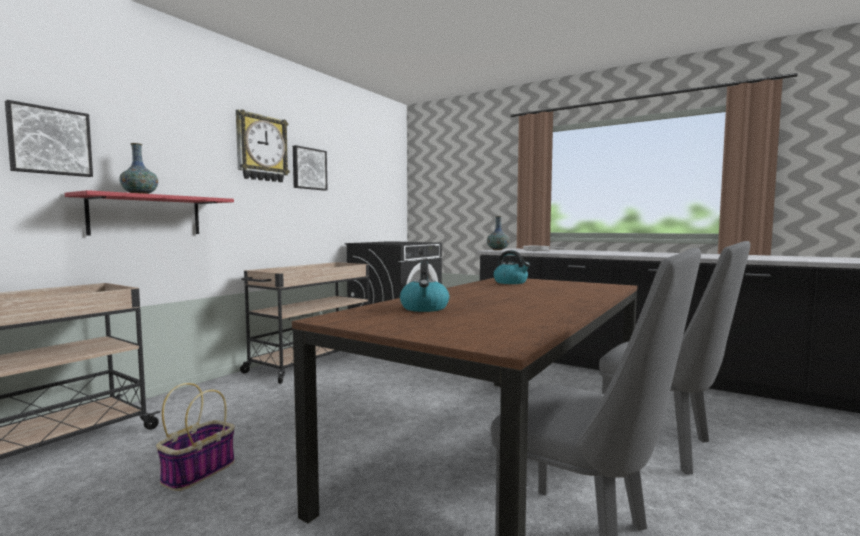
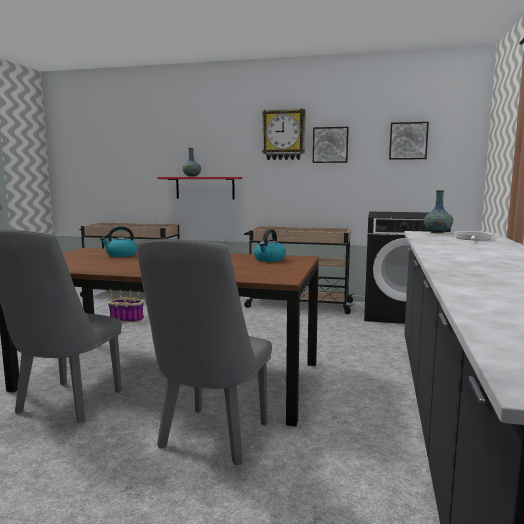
camera: 70 degrees right, 5 degrees up
picture [5,100,93,177] -> picture moved to [389,122,429,160]

